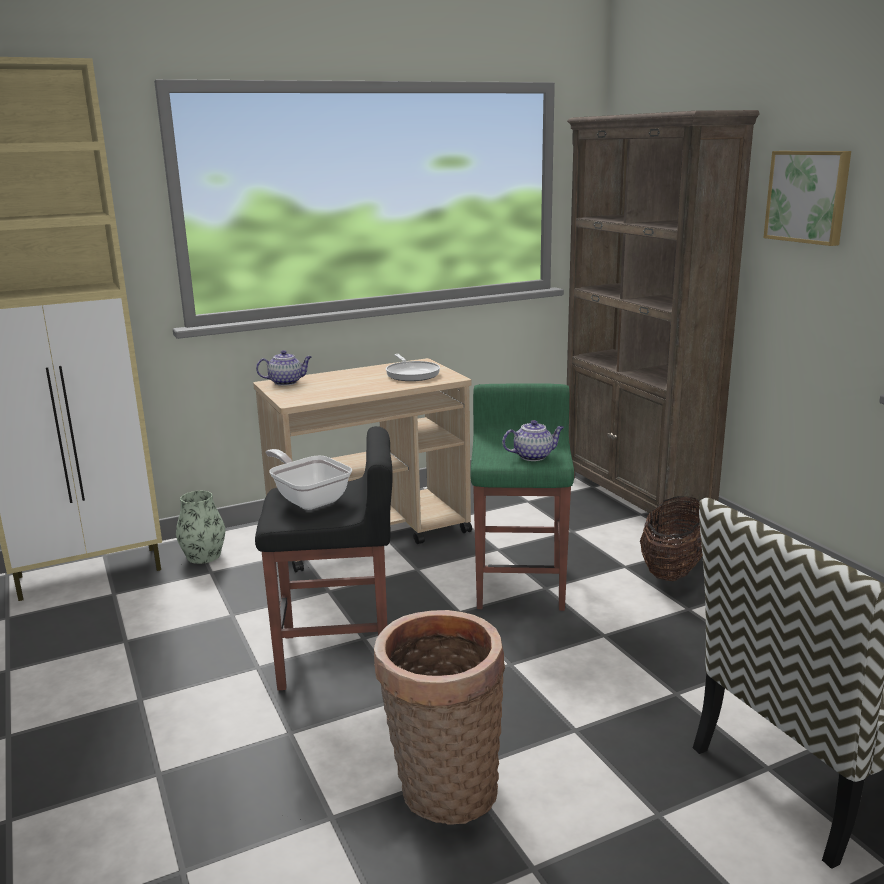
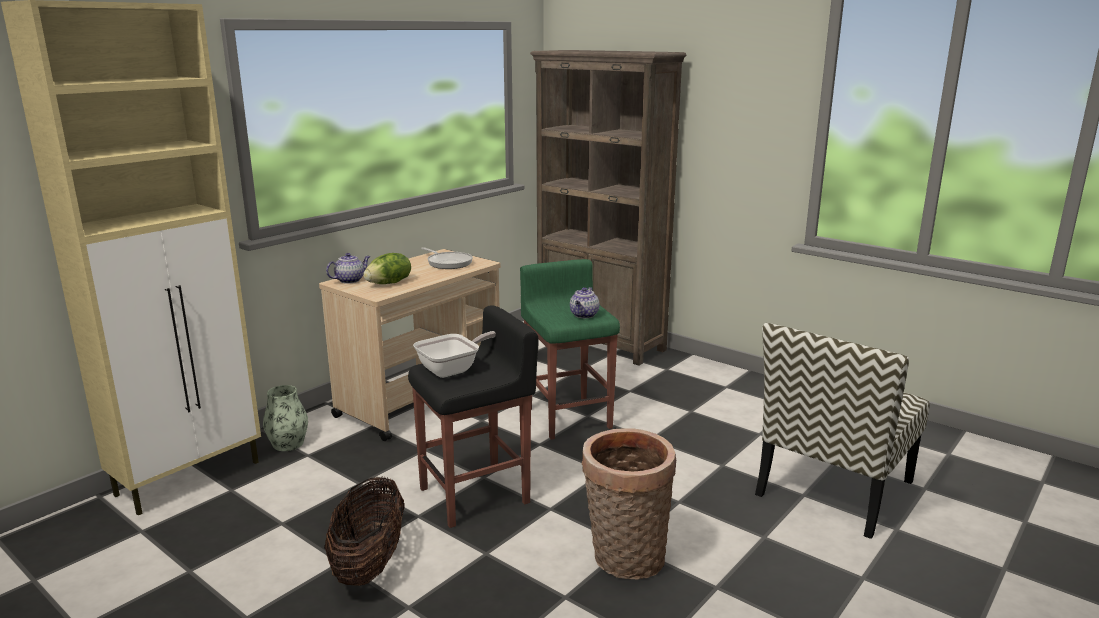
camera: 25 degrees left, 0 degrees up
frying pan [266,449,352,510] -> frying pan turned 120 degrees clockwise [413,331,496,378]
teapot [502,420,564,461] -> teapot turned 150 degrees clockwise [570,287,599,318]
basket [640,496,702,581] -> basket moved to [324,476,405,586]
picture [763,151,851,246] -> none
none -> lettuce [363,253,411,284]

